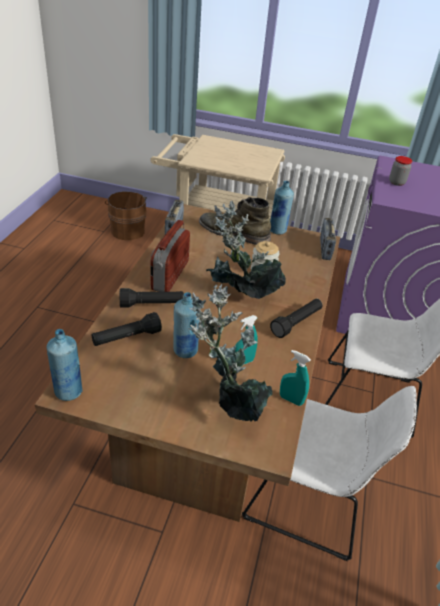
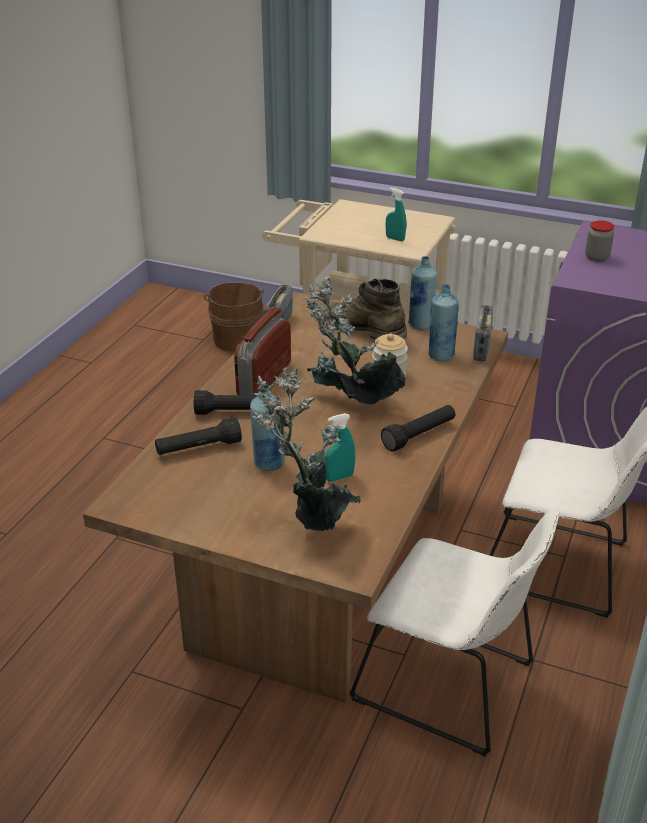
camera: 10 degrees right, 5 degrees down
blue bottle [47,329,83,401] -> blue bottle moved to [428,284,459,361]
turquoise spray bottle [280,350,311,406] -> turquoise spray bottle moved to [386,187,406,242]

